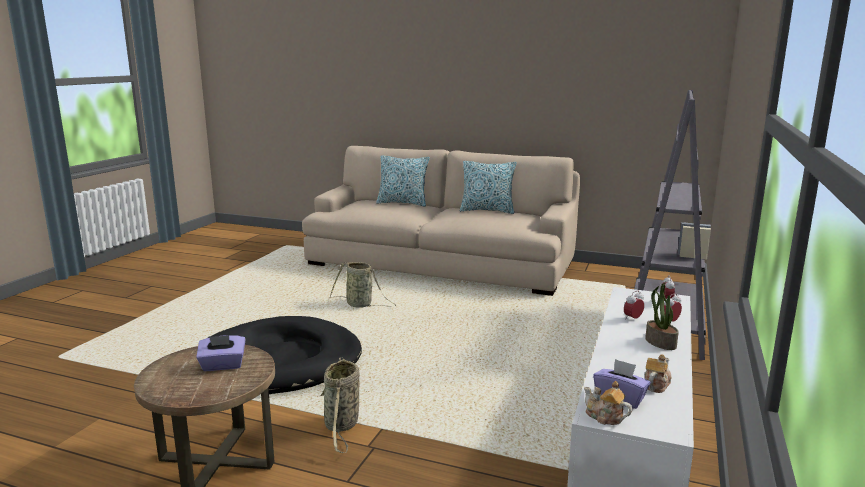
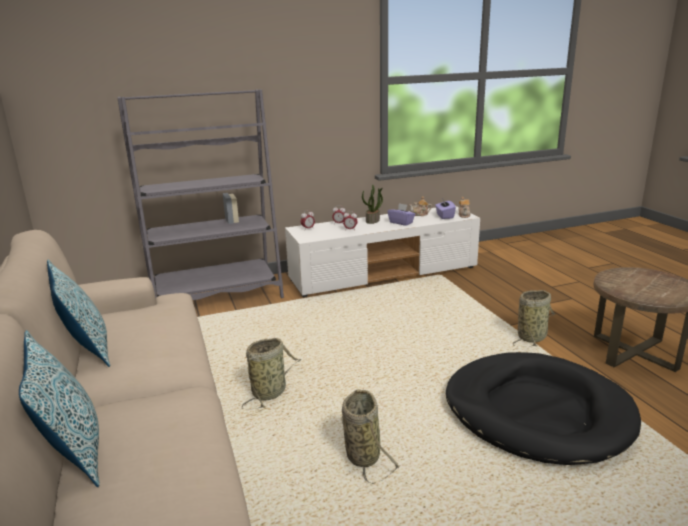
camera: 130 degrees left, 5 degrees up
purple tissue box [196,335,246,371] -> purple tissue box moved to [387,203,415,226]
none -> basket [242,338,302,410]

